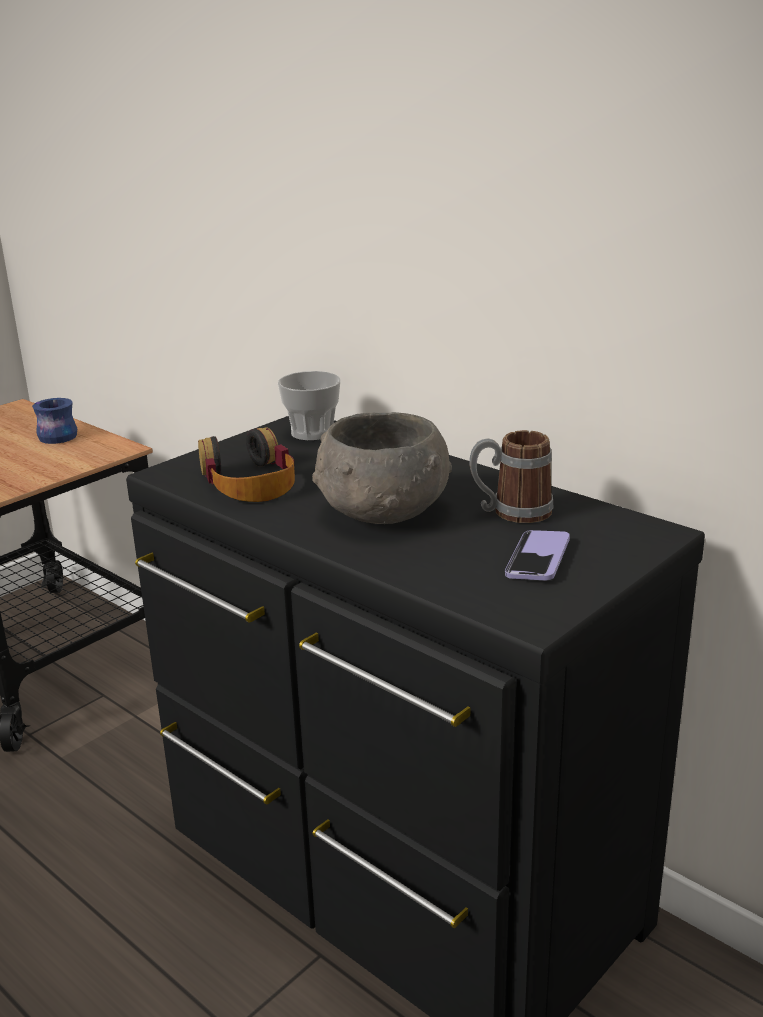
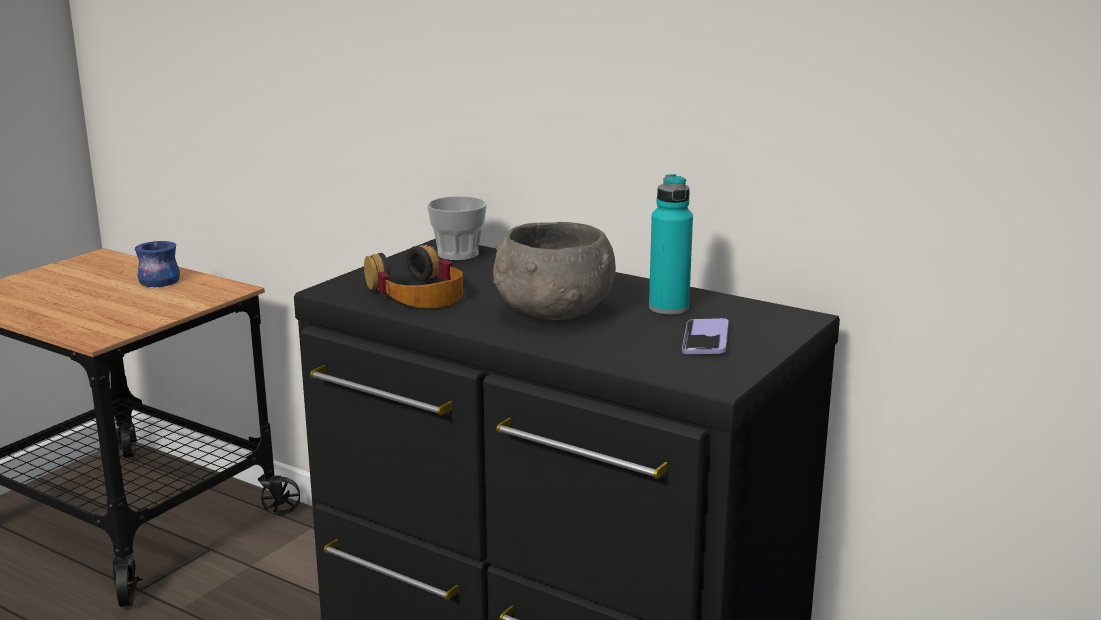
camera: 10 degrees left, 5 degrees down
mug [469,430,553,523] -> turquoise bottle [649,174,693,315]

